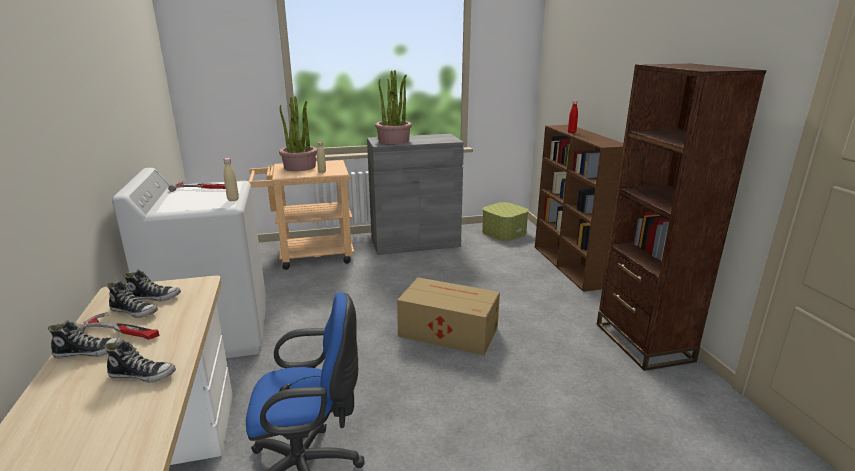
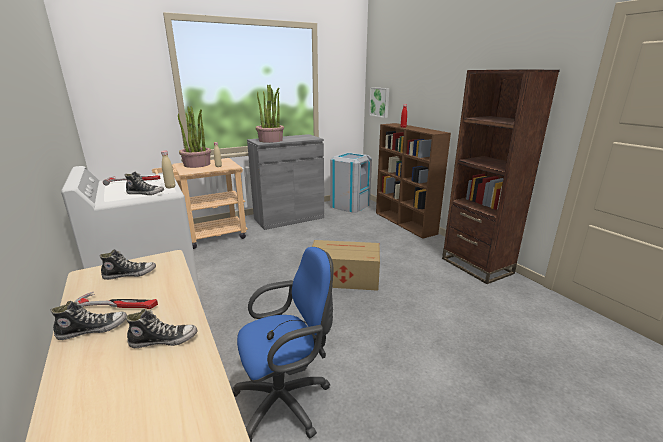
camera: 15 degrees left, 0 degrees up
shoe [107,281,158,318] -> shoe moved to [125,171,164,195]
storage box [482,202,529,241] -> grey trash can [330,152,372,213]
none -> picture [369,87,389,118]

